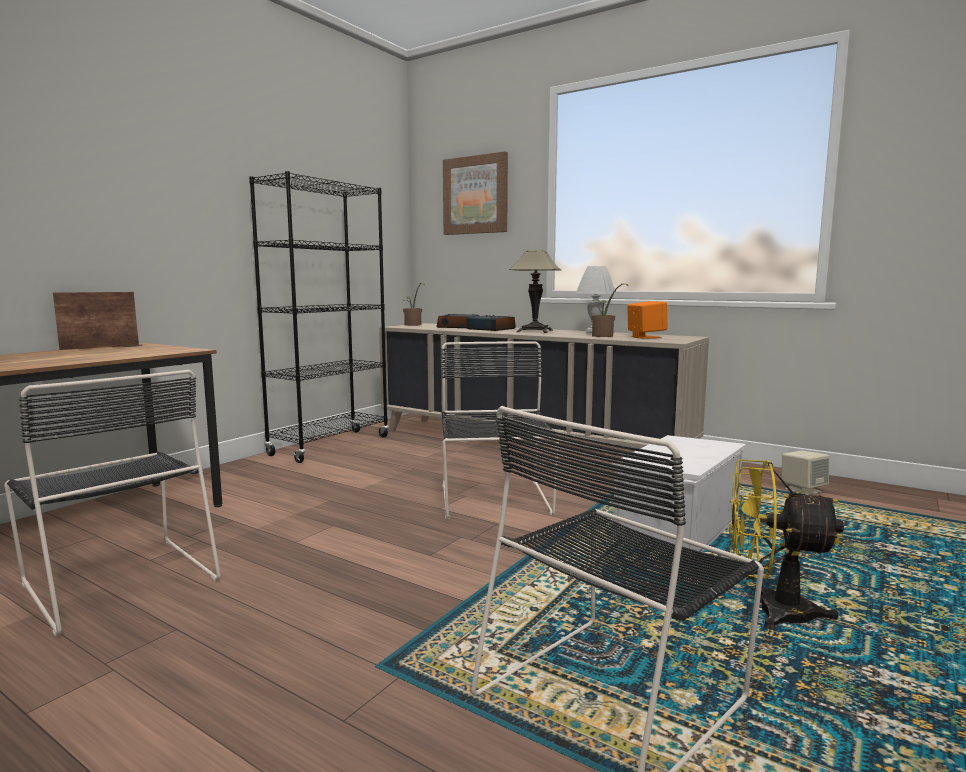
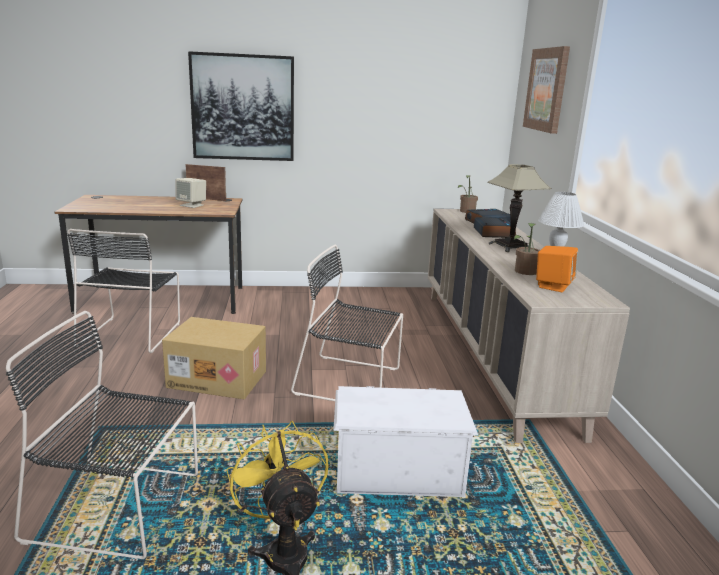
camera: 50 degrees right, 10 degrees up
black bookcase [249,171,389,463] -> none
black chair [441,342,559,519] -> black chair turned 120 degrees counterclockwise [291,245,403,401]
beige speaker [782,450,829,495] -> beige speaker moved to [176,178,206,208]
none -> cardboard box [162,317,266,399]
none -> picture [188,51,294,161]

